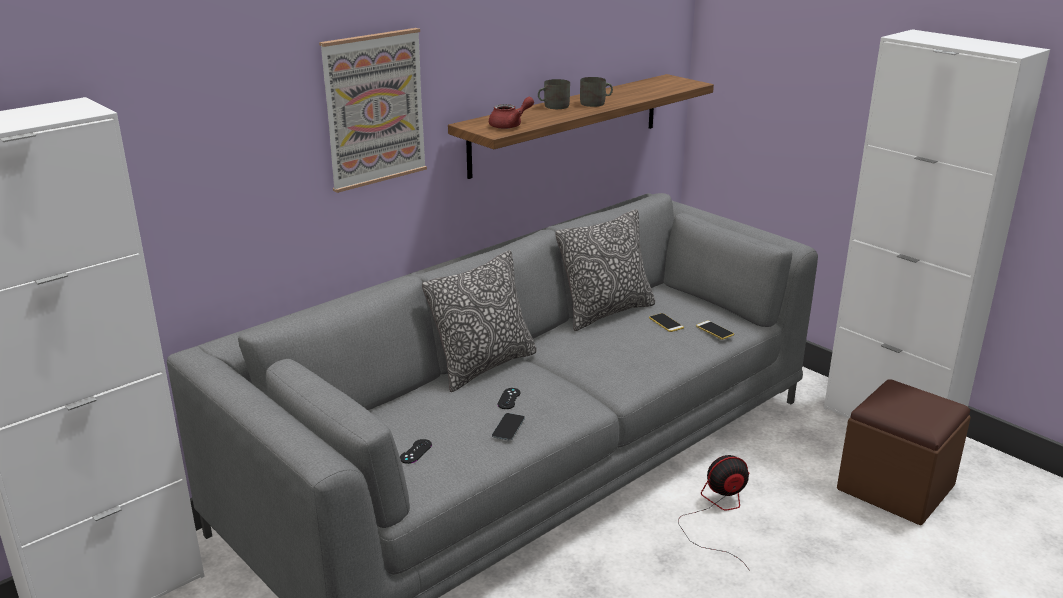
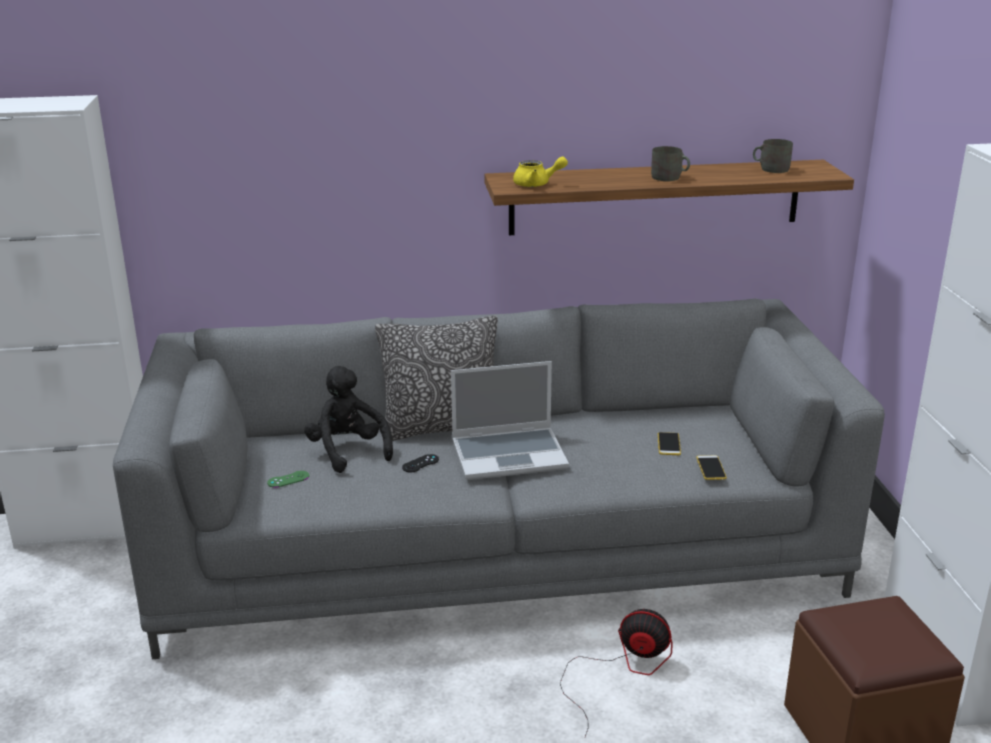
camera: 35 degrees right, 0 degrees up
picture [319,28,427,193] -> none
black game controller [400,439,432,464] -> green game controller [267,471,309,488]
red teapot [489,97,534,129] -> yellow teapot [513,156,568,187]
phone [492,413,525,440] -> none
grey mug [538,79,570,109] -> grey mug moved to [753,139,793,173]
pillow [555,209,655,331] -> none
none -> black plush toy [304,366,393,473]
none -> laptop [451,361,569,480]

